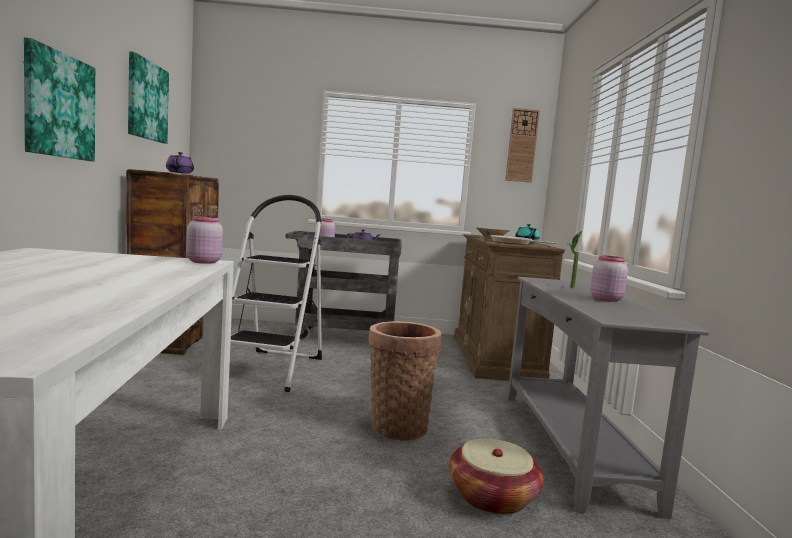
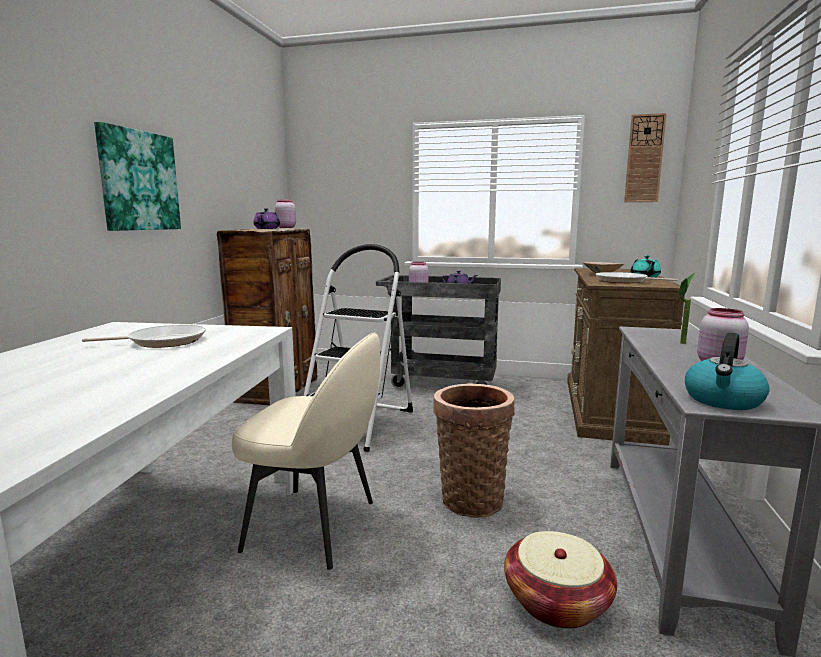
camera: 15 degrees right, 5 degrees up
picture [128,51,169,144] -> none
pink jar [186,216,223,264] -> pink jar moved to [275,200,296,228]
none -> frying pan [82,325,206,348]
none -> beige chair [232,332,380,570]
none -> kettle [685,332,770,410]

